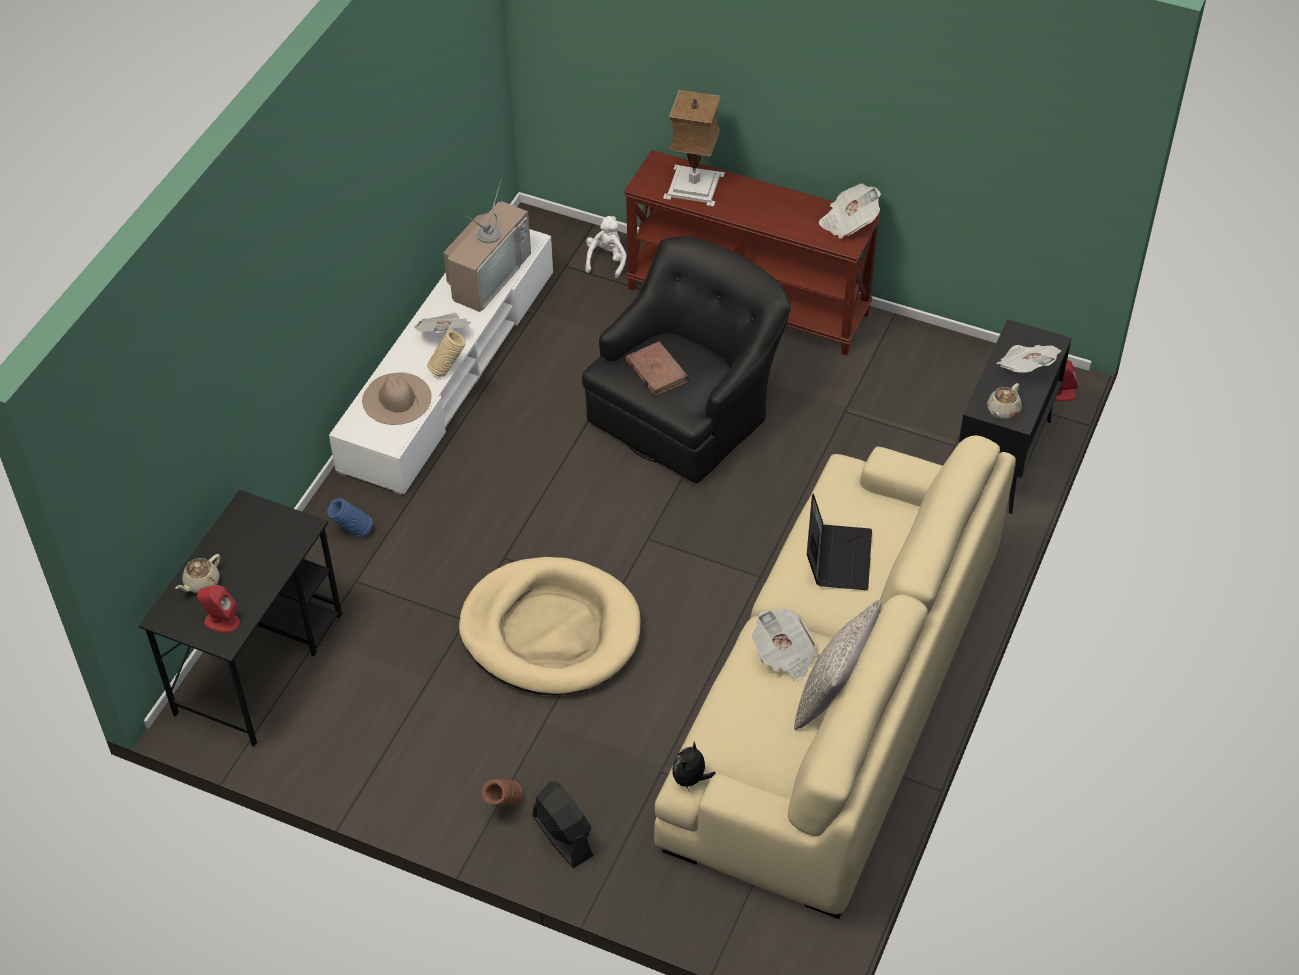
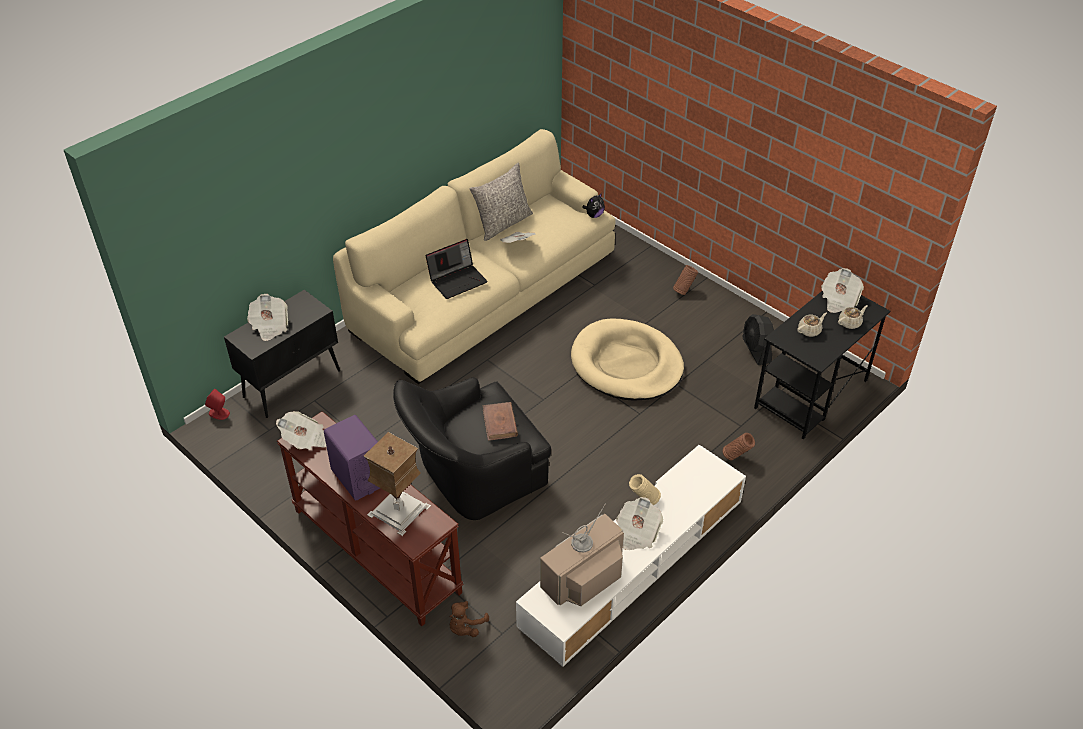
camera: 160 degrees left, 5 degrees down
red speaker [197,585,240,633] -> newspaper [821,268,864,313]
blue vase [327,498,373,538] -> brown vase [723,433,755,461]
beige hat [362,373,432,425] -> none
black fan [532,781,594,868] -> black fan moved to [742,314,774,365]
white plush toy [585,216,627,279] -> brown plush toy [449,601,489,637]
laptop [807,494,872,590] -> laptop turned 150 degrees counterclockwise [425,239,488,299]
beige teapot [987,383,1022,419] -> beige teapot moved to [797,313,827,337]
none -> purple speaker [324,415,380,500]

